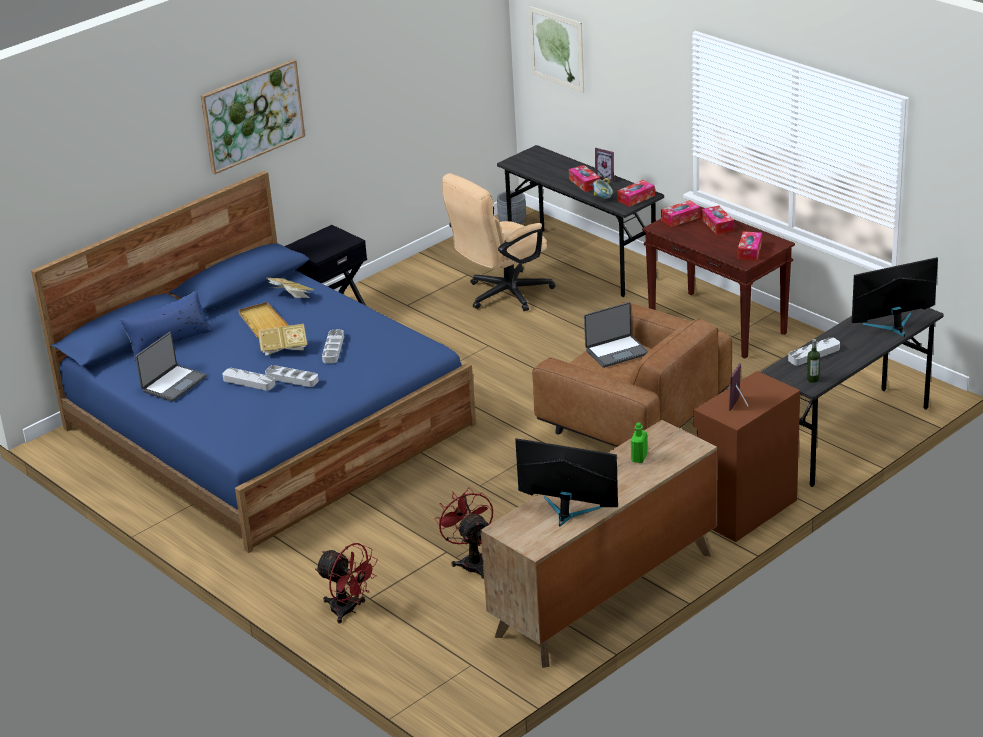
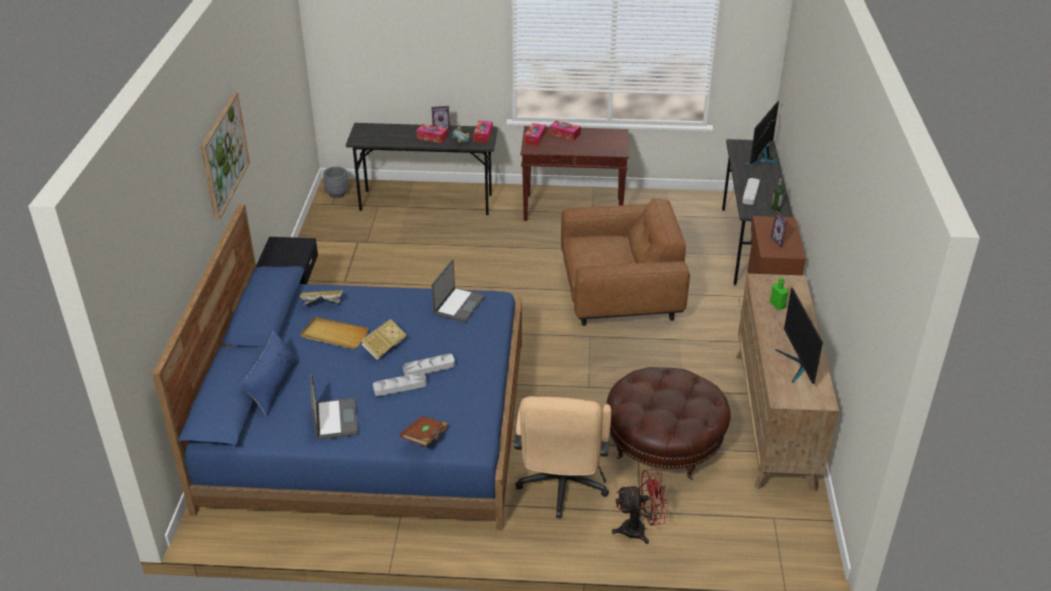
camera: 45 degrees left, 5 degrees up
grey tray [322,329,344,363] -> none
red fan [435,487,493,579] -> brown ottoman [607,367,731,480]
beige office chair [442,173,555,311] -> beige office chair moved to [514,396,611,518]
monitor [515,438,618,527] -> monitor turned 75 degrees counterclockwise [776,288,823,384]
picture [528,6,584,93] -> none
laptop [584,302,649,368] -> laptop moved to [432,260,485,323]
tissue box [738,231,762,261] -> none
none -> brown book [400,416,448,447]

